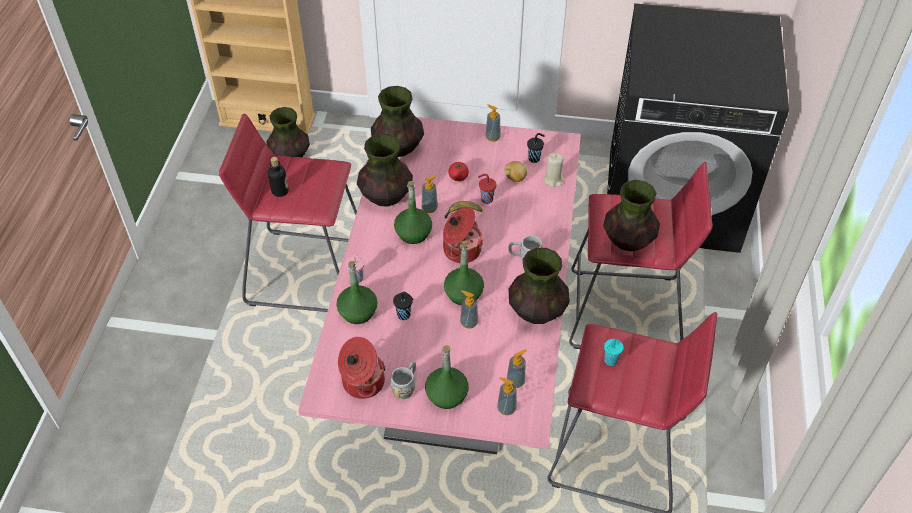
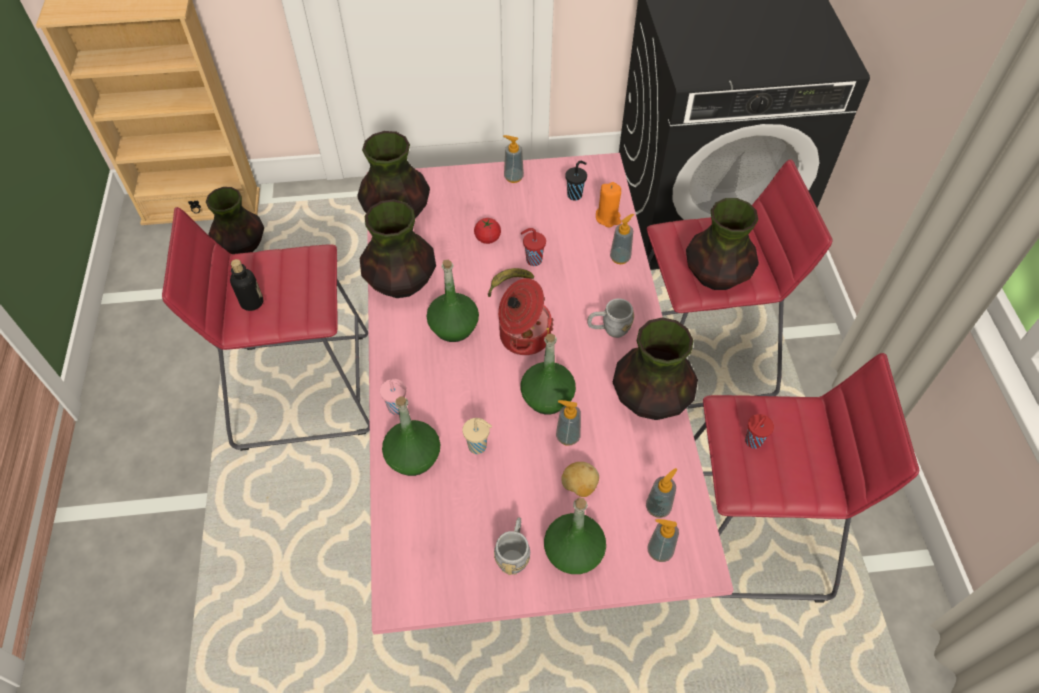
camera: 15 degrees left, 5 degrees up
cooking pot [338,337,385,399] -> none
black cup [393,292,413,320] -> beige cup [462,418,492,454]
soap dispenser [422,175,438,213] -> soap dispenser moved to [610,214,634,264]
potato [504,161,528,182] -> potato moved to [561,462,599,497]
beige candle [544,153,563,187] -> orange candle [596,182,621,228]
turquoise cup [604,339,623,366] -> red cup [745,414,774,449]

